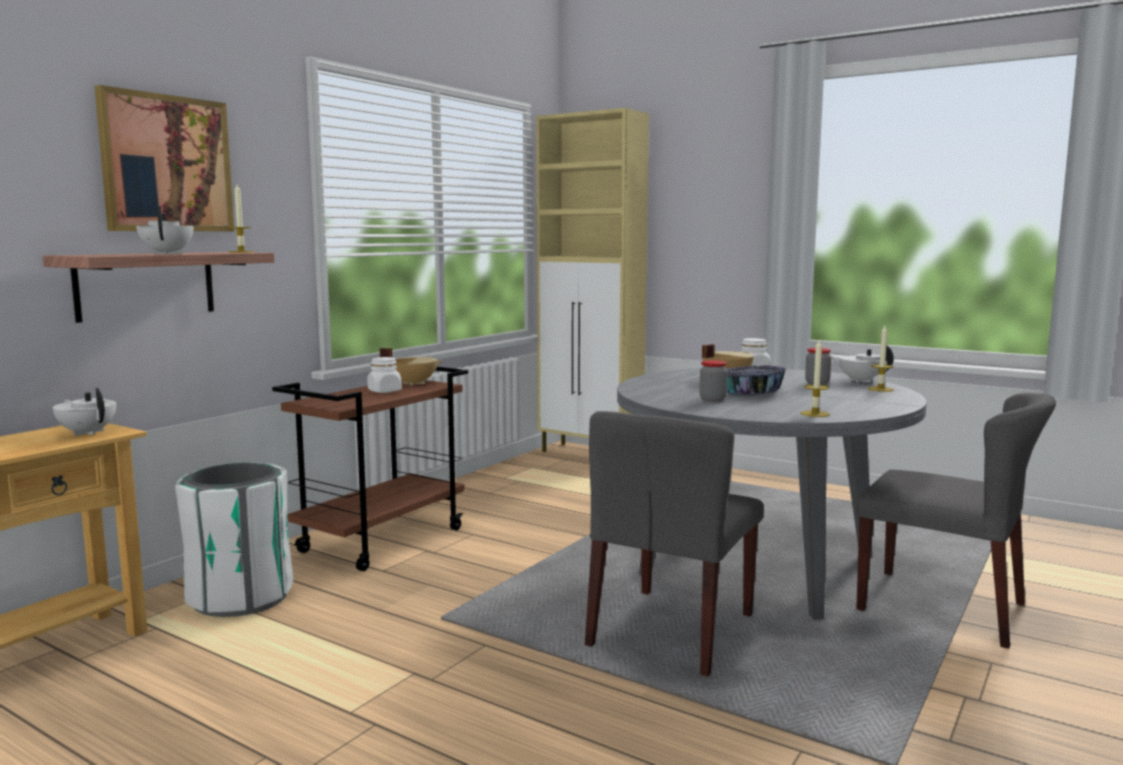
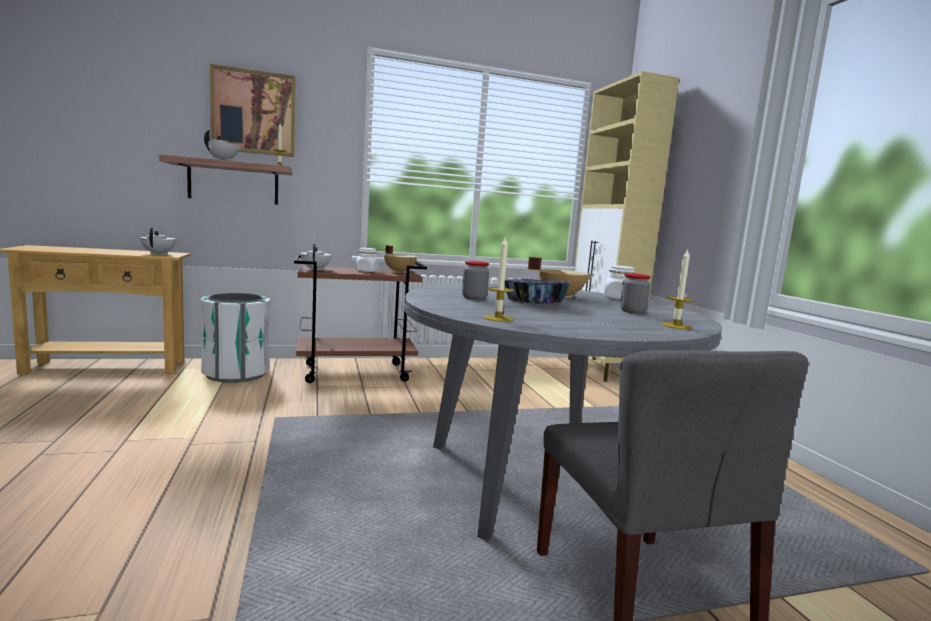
camera: 40 degrees right, 0 degrees up
grey chair [585,411,764,676] -> none
white teapot [831,345,894,383] -> white teapot moved to [300,244,331,270]

